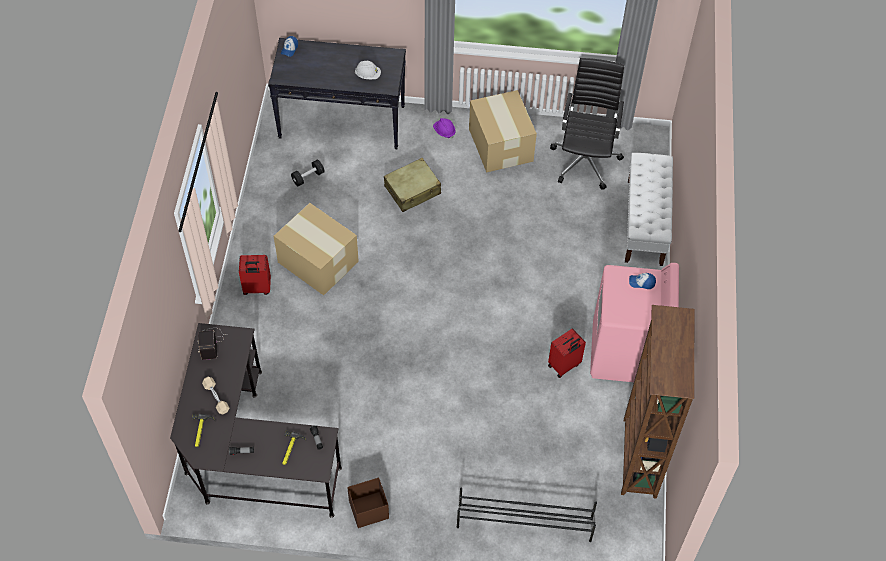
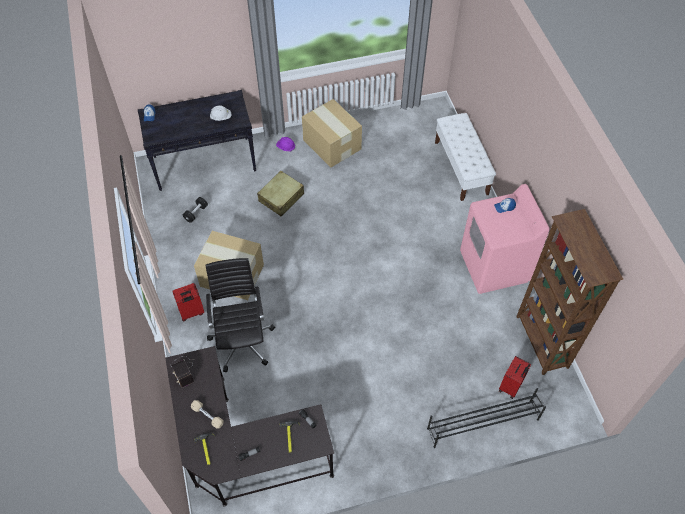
camera: 20 degrees left, 0 degrees up
brown storage box [347,477,389,528] -> none
red suitcase [548,328,586,378] -> red suitcase moved to [499,356,531,399]
black office chair [550,58,625,190] -> black office chair moved to [205,258,275,372]

